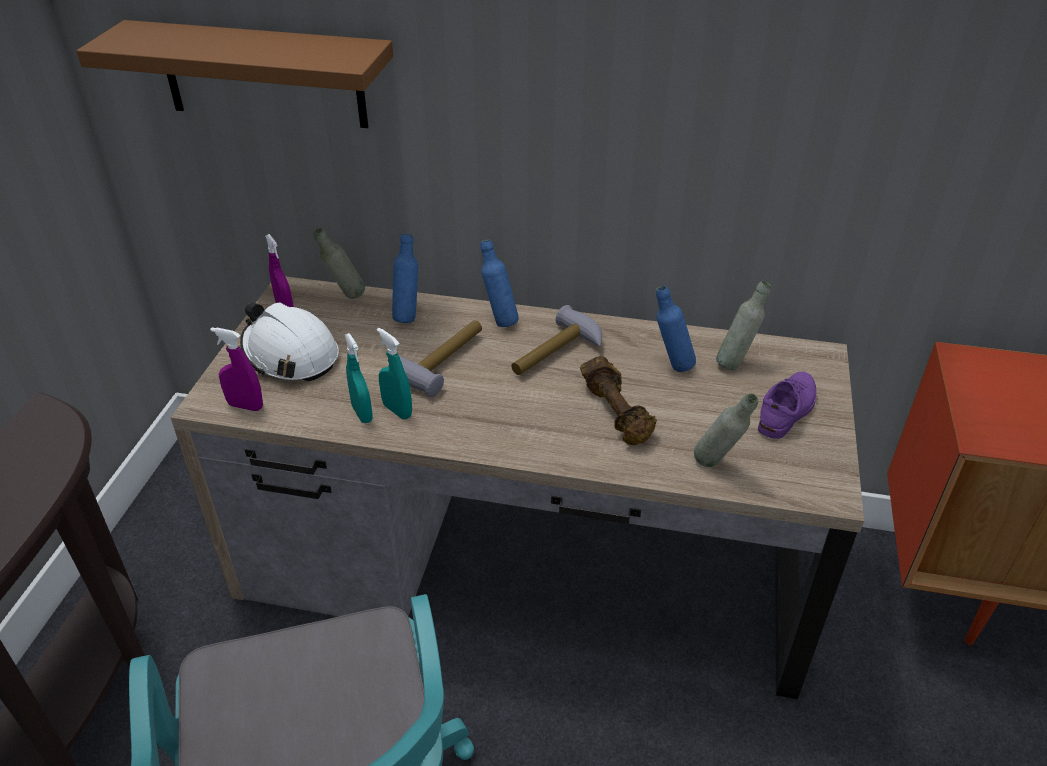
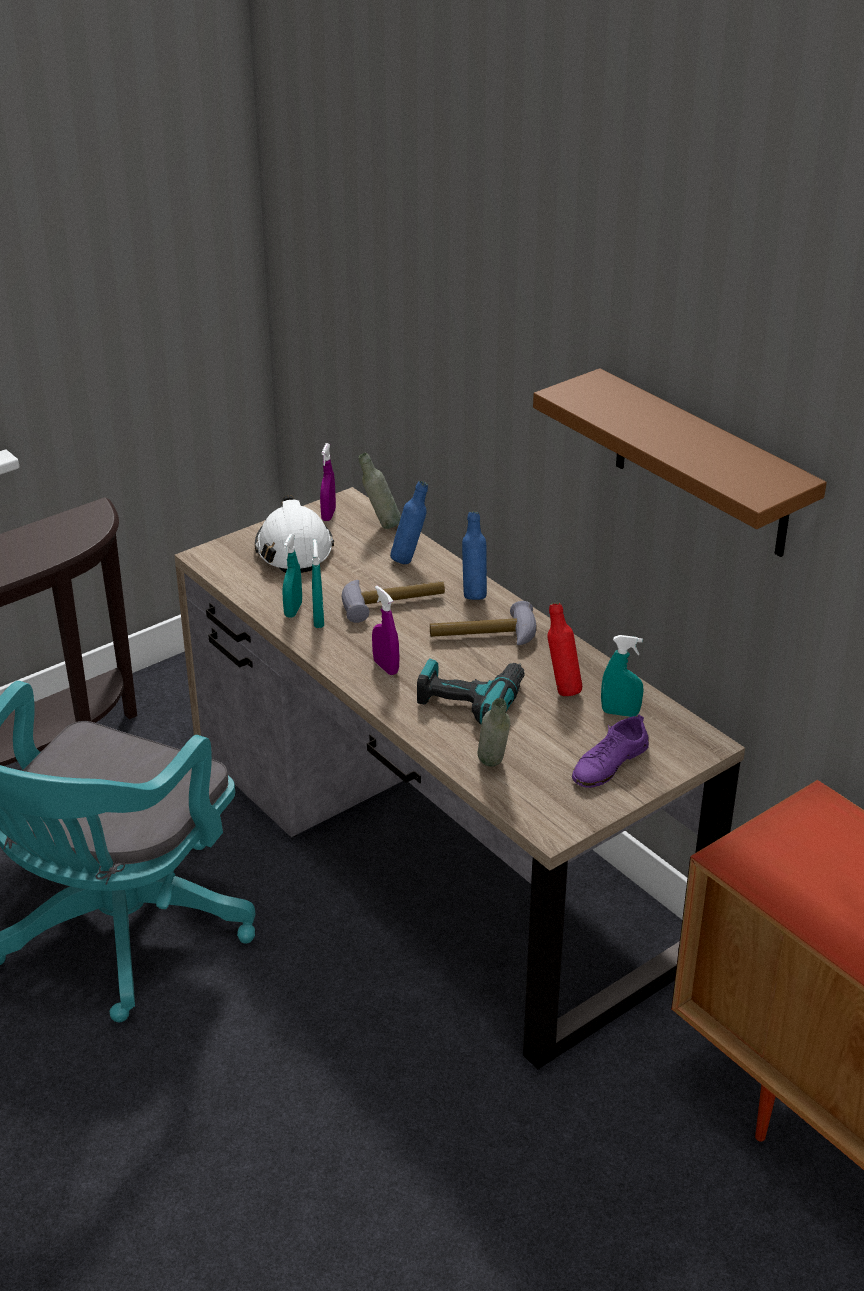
camera: 40 degrees right, 5 degrees down
brown shelf [76,20,393,128] -> brown shelf moved to [533,368,827,557]
purple spray bottle [210,327,263,411] -> purple spray bottle moved to [372,586,400,675]
brown dumbbell [580,356,657,445] -> power drill [417,658,525,724]
blue bottle [656,285,696,372] -> red bottle [548,603,582,696]
grey bottle [716,281,771,370] -> turquoise spray bottle [601,635,643,717]
purple shoe [758,372,816,439] -> purple shoe turned 150 degrees clockwise [572,714,649,788]

